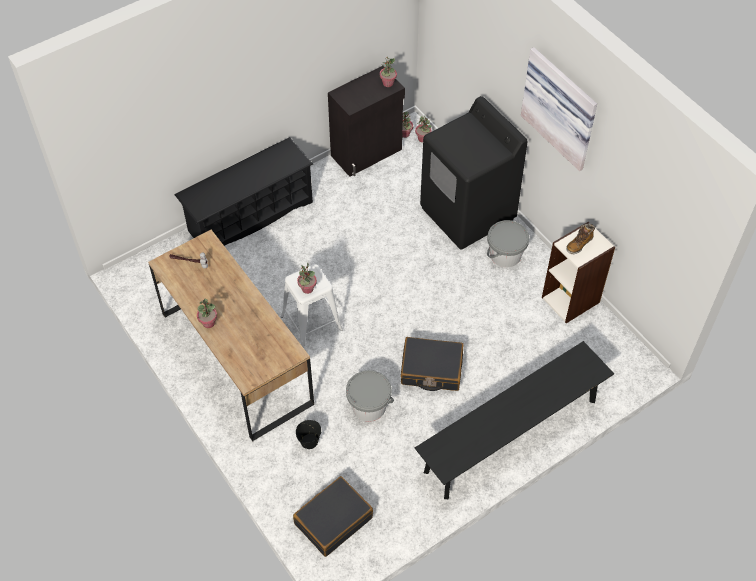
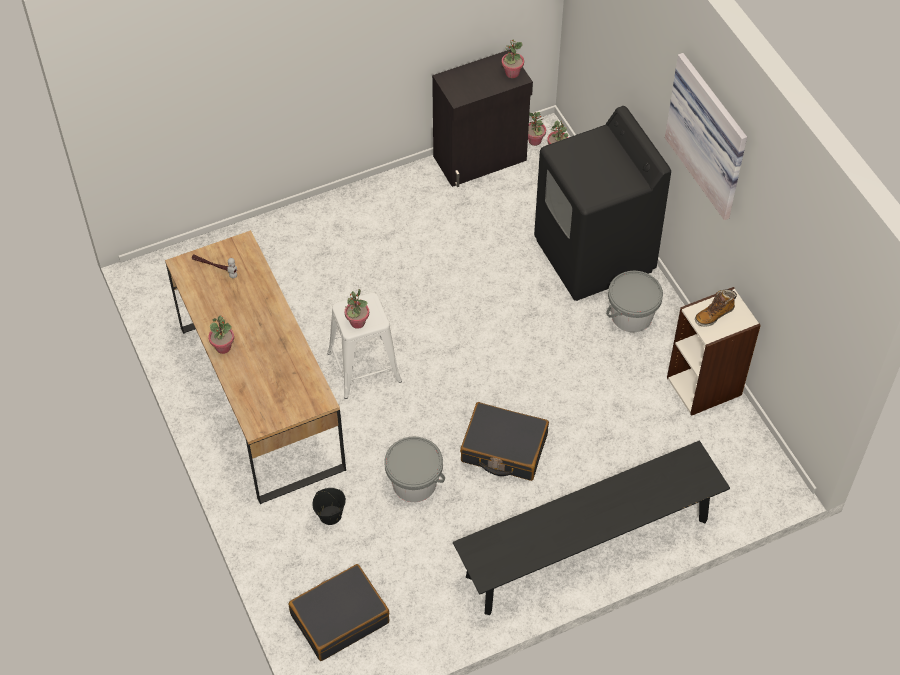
camera: 10 degrees right, 0 degrees up
black shoe rack [174,137,313,246] -> none

